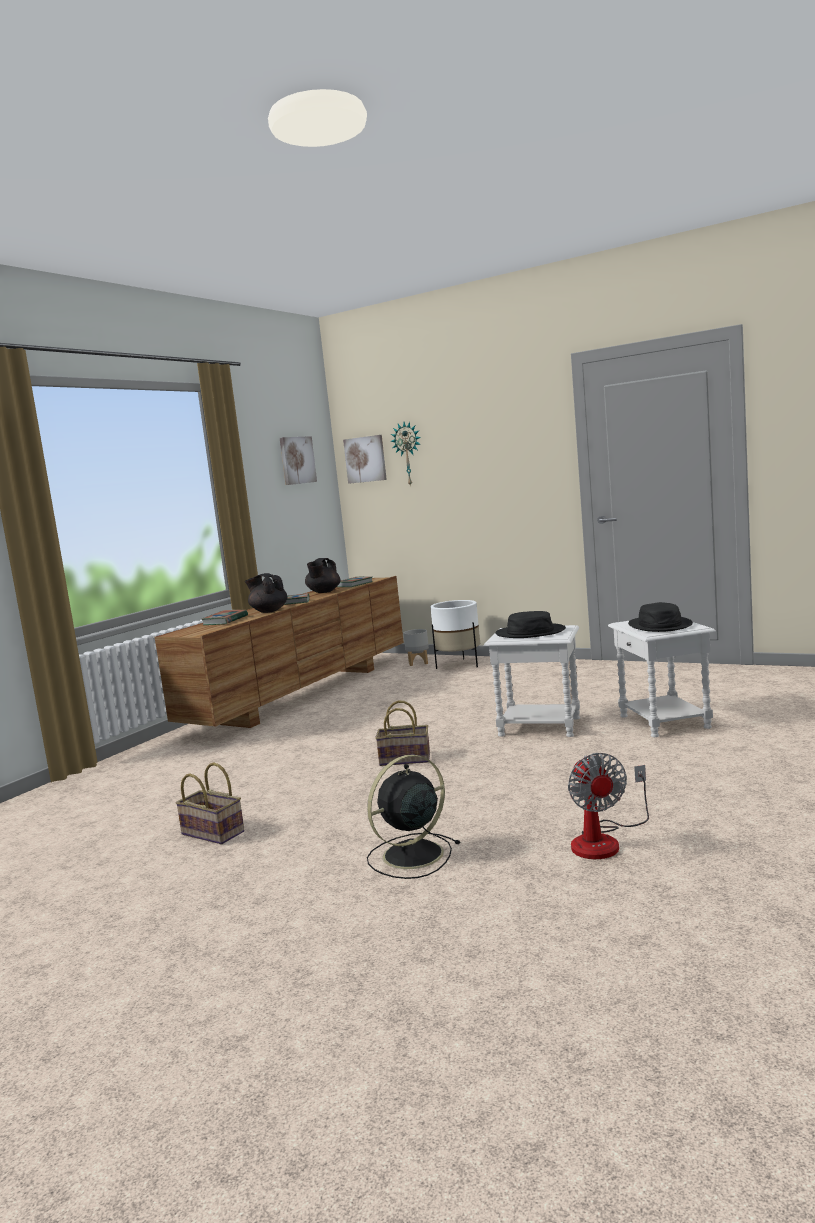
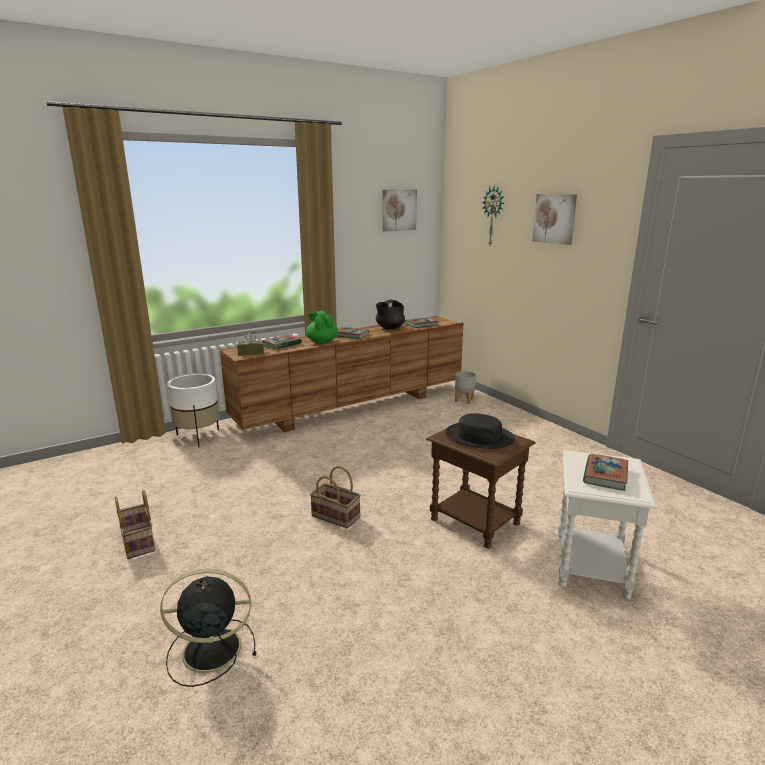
camera: 25 degrees right, 10 degrees up
black teapot [245,573,288,613] -> green teapot [306,311,338,344]
picture [343,435,387,484] -> picture moved to [532,194,577,245]
white planter [431,600,480,669] -> white planter moved to [167,374,219,447]
white side table [484,625,580,737] -> brown side table [426,428,536,548]
fan [568,753,649,859] -> none
black hat [628,602,693,632] -> book [583,454,628,491]
none -> brown tissue box [237,333,264,355]

